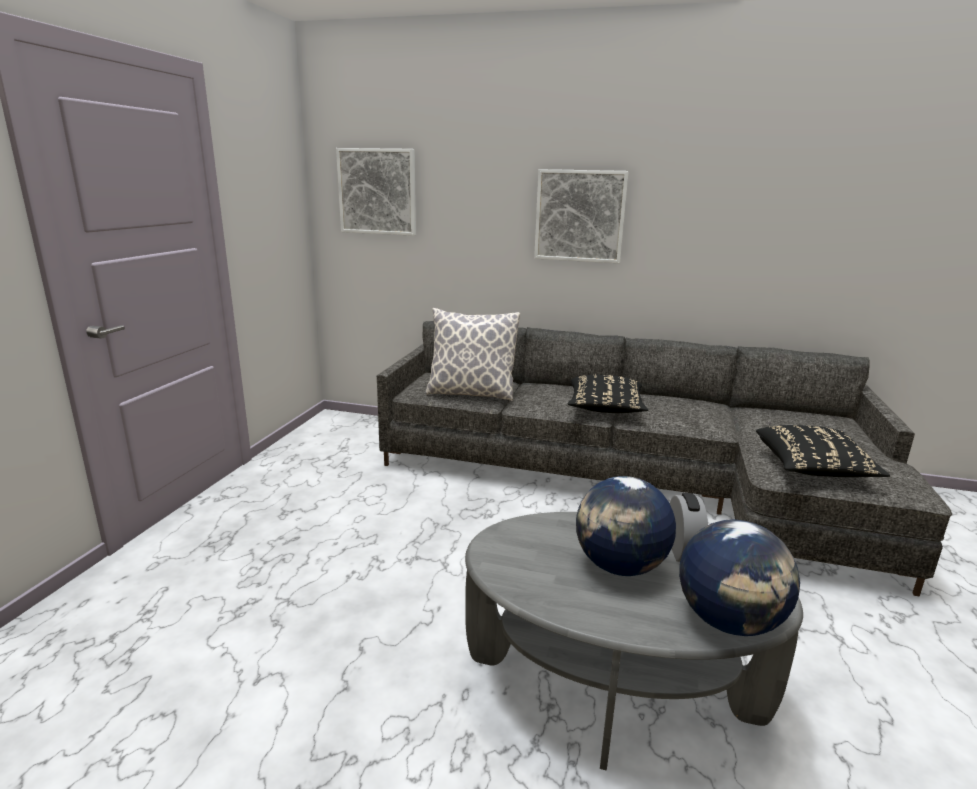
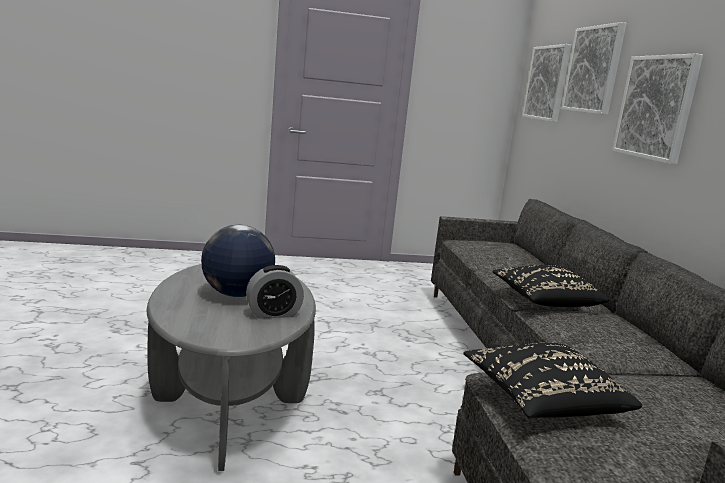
camera: 65 degrees right, 5 degrees down
pillow [425,308,520,401] -> none
globe [679,520,800,636] -> none
none -> picture [561,22,627,115]

